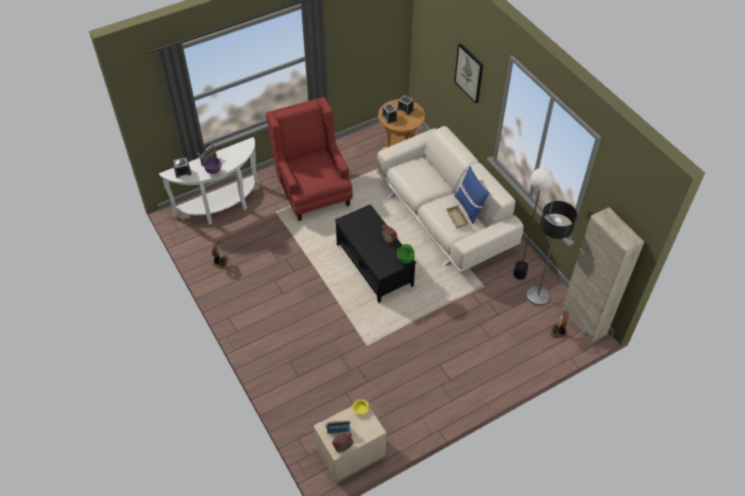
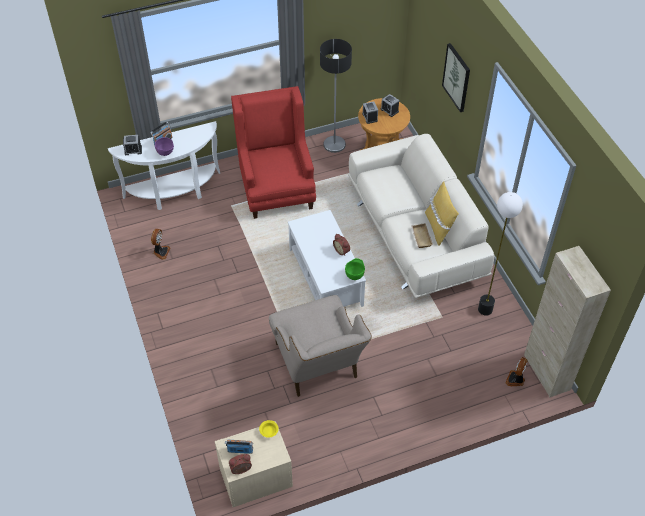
camera: 10 degrees right, 0 degrees up
black coffee table [335,204,416,303] -> white coffee table [288,210,366,307]
blue pillow [454,166,489,224] -> yellow pillow [425,181,459,246]
floor lamp [526,201,577,305] -> floor lamp moved to [320,39,352,153]
none -> beige armchair [269,295,372,397]

